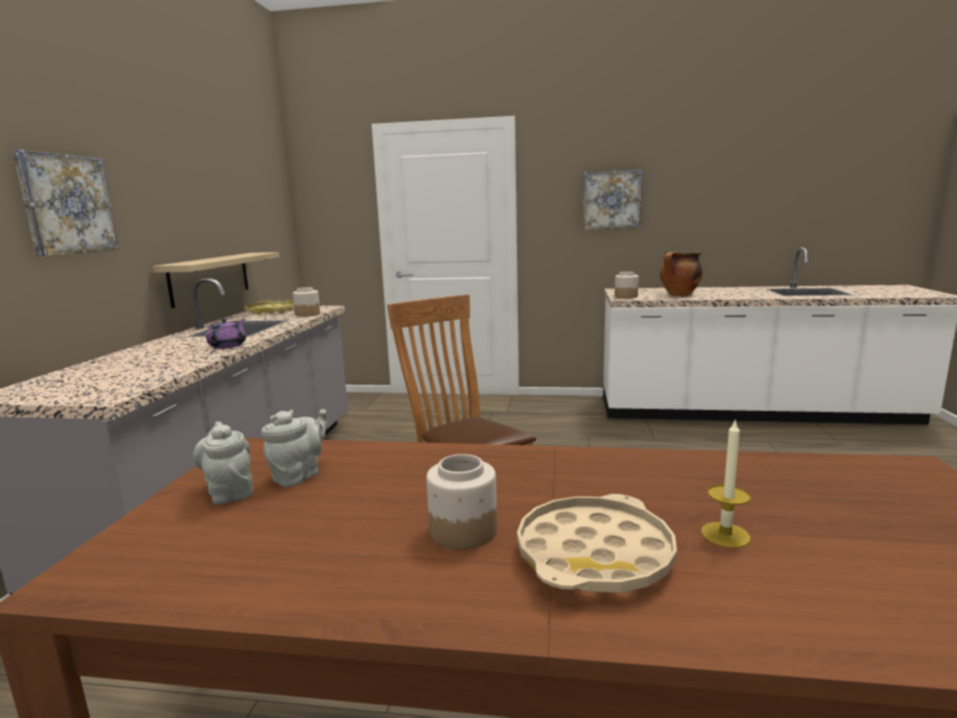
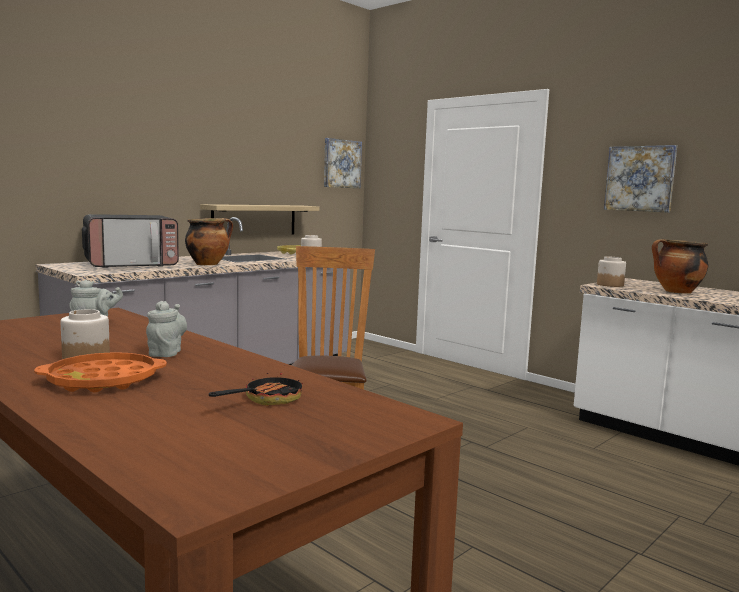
camera: 35 degrees right, 5 degrees down
picture [13,150,119,256] -> picture moved to [324,138,362,188]
grey teapot [193,422,254,505] -> grey teapot moved to [146,301,187,357]
purple teapot [205,318,246,349] -> cooking pot [185,218,233,265]
beige tray [517,494,677,593] -> orange tray [34,352,167,392]
candle [701,418,751,548] -> none
none -> microwave [82,214,179,268]
none -> frying pan [209,373,303,406]

